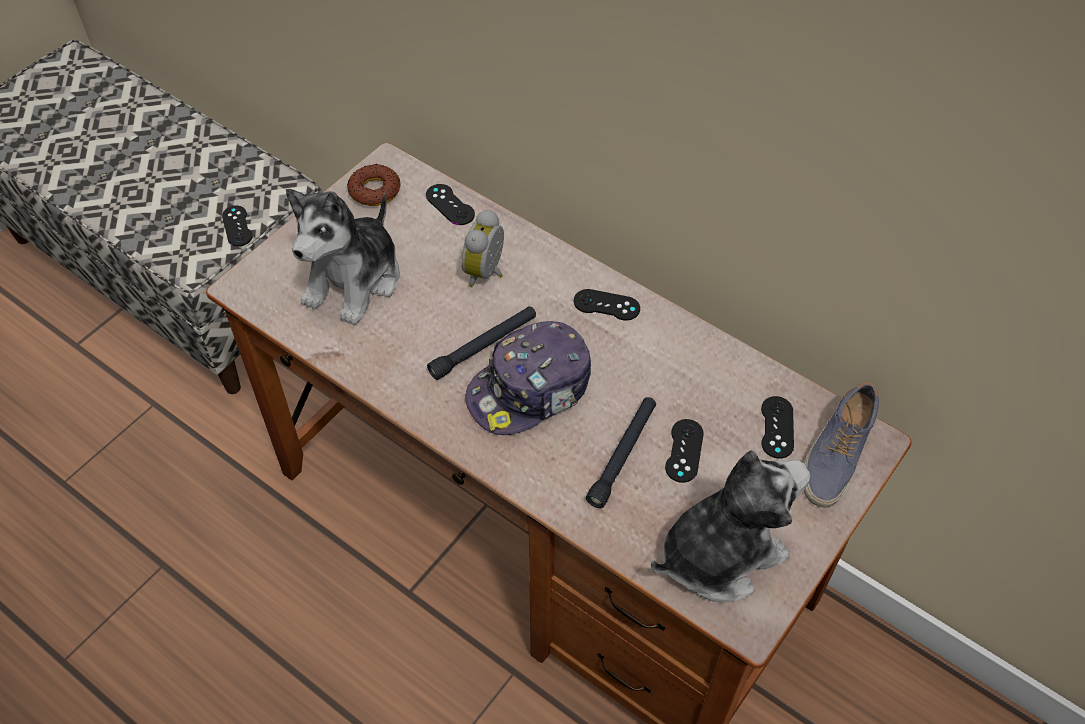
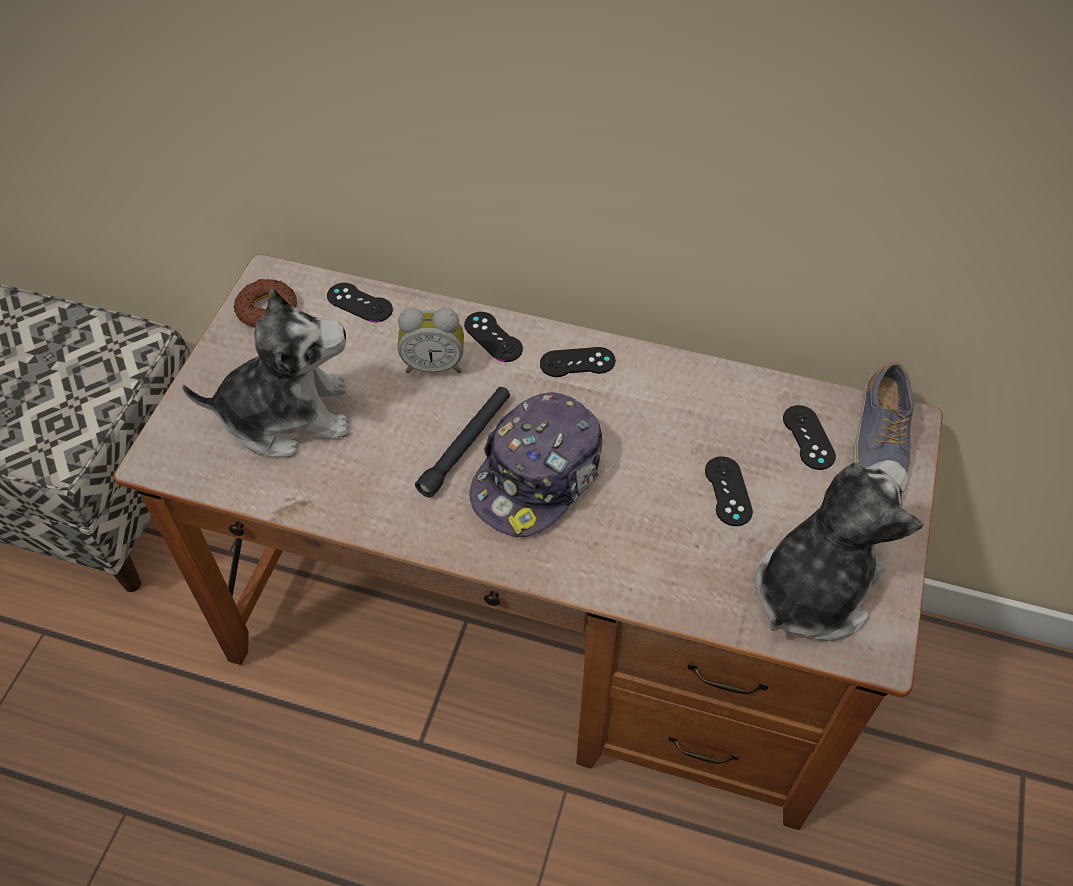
camera: 20 degrees left, 0 degrees up
black game controller [222,205,252,246] -> black game controller moved to [464,312,523,362]
plush toy [286,189,400,325] -> plush toy turned 105 degrees counterclockwise [182,289,350,457]
alarm clock [461,209,504,287] -> alarm clock turned 90 degrees counterclockwise [398,308,464,373]
black flashlight [586,397,656,508] -> none

